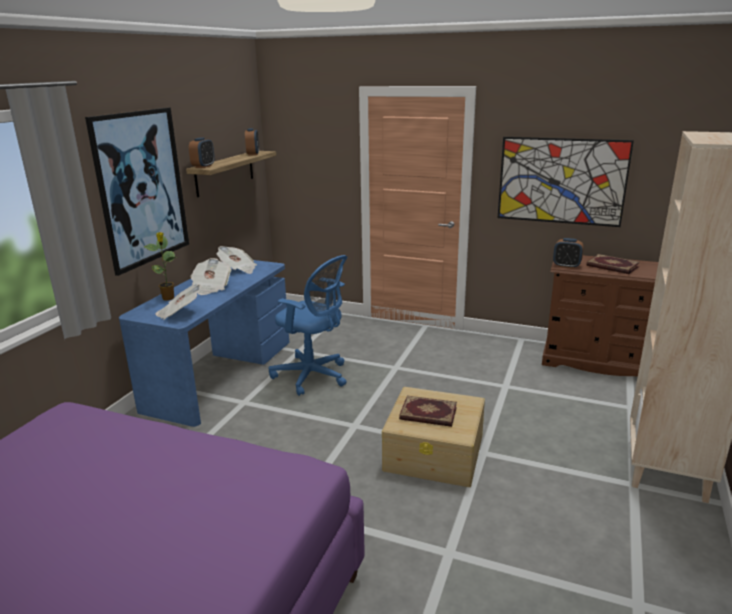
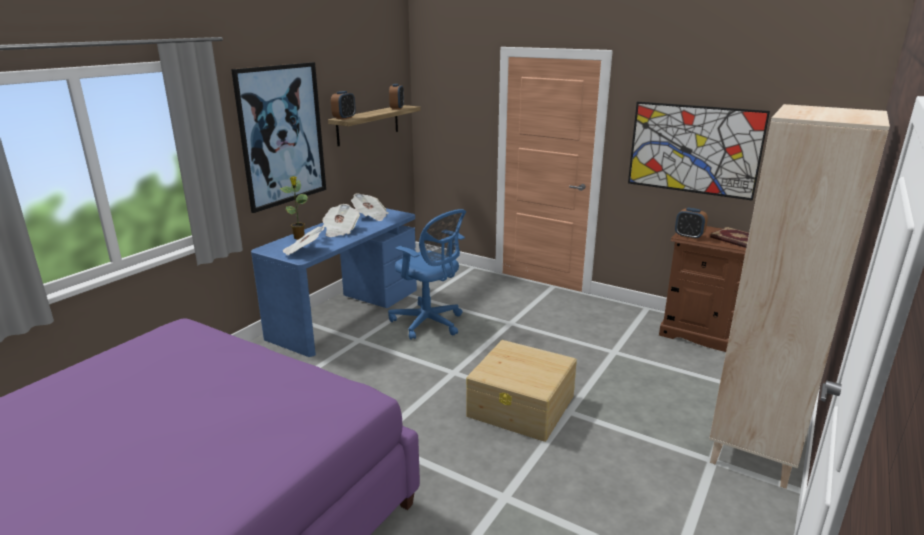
camera: 10 degrees right, 0 degrees up
book [399,396,457,427] -> none

